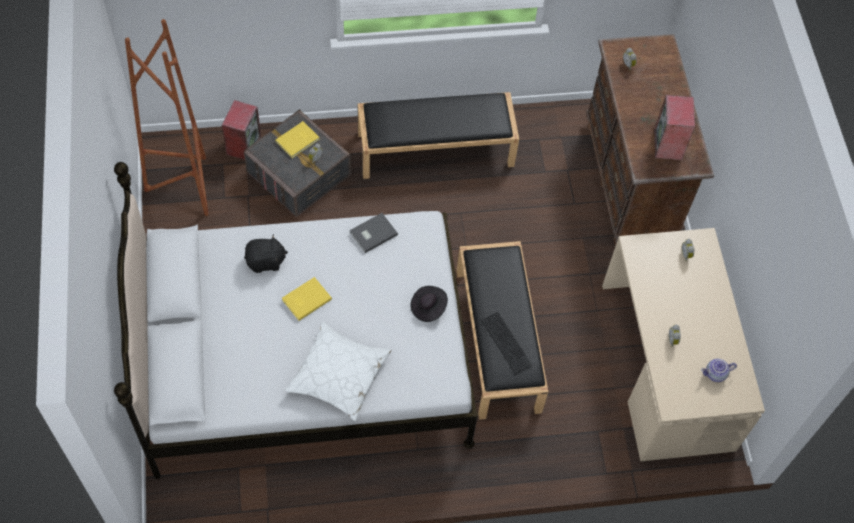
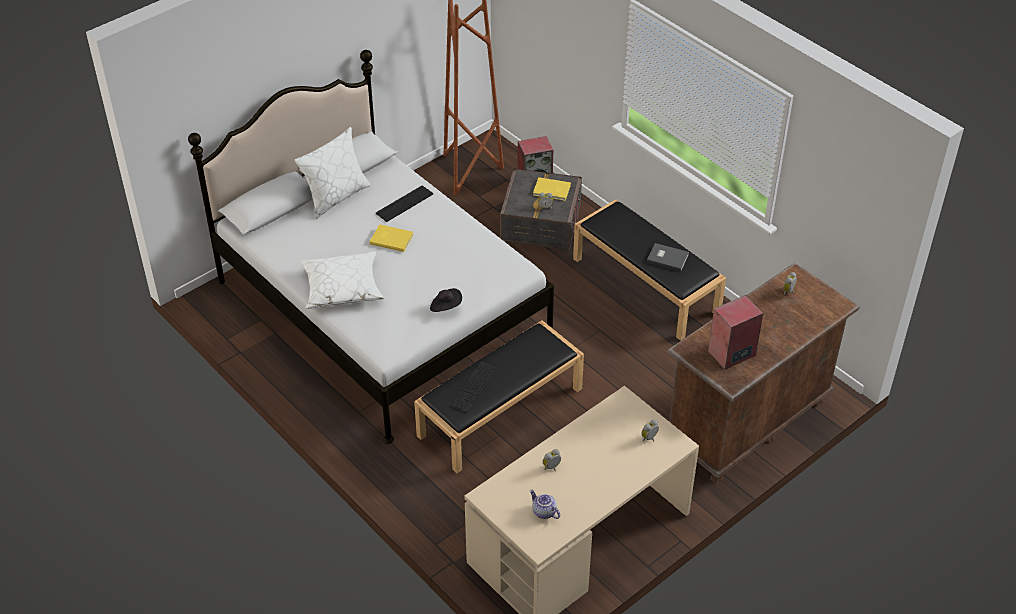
camera: 60 degrees right, 15 degrees down
black plush toy [244,234,288,273] -> keyboard [375,185,433,222]
grey book [350,213,398,253] -> grey book moved to [647,243,689,271]
none -> white pillow [295,127,371,219]

